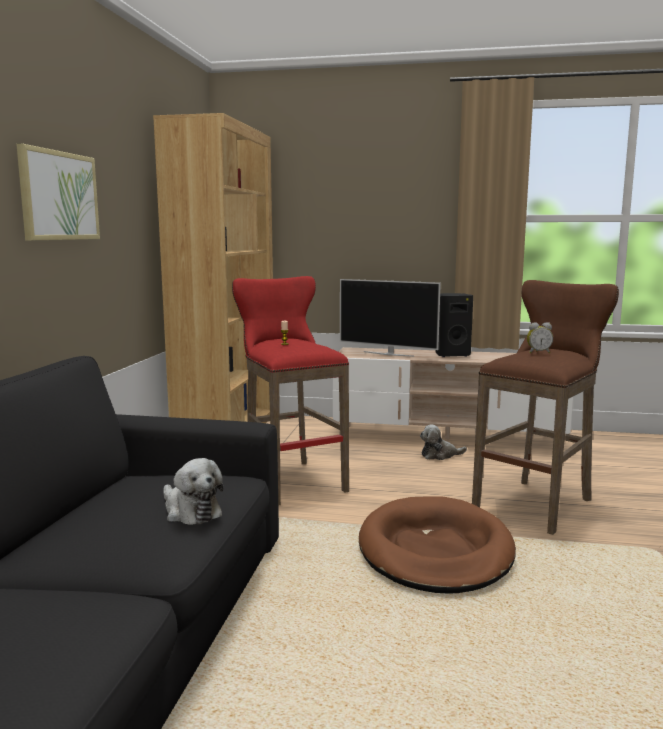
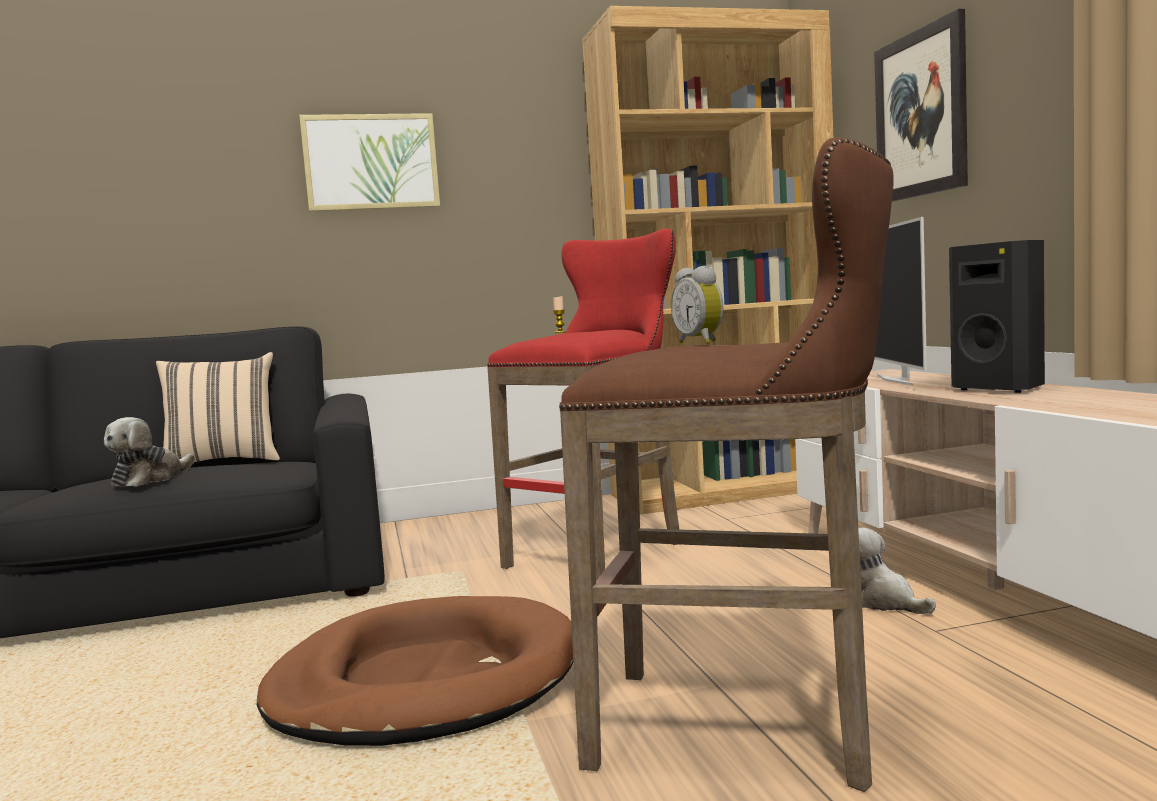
camera: 65 degrees right, 5 degrees down
none -> beige pillow [156,352,280,463]
none -> picture [874,9,968,202]

